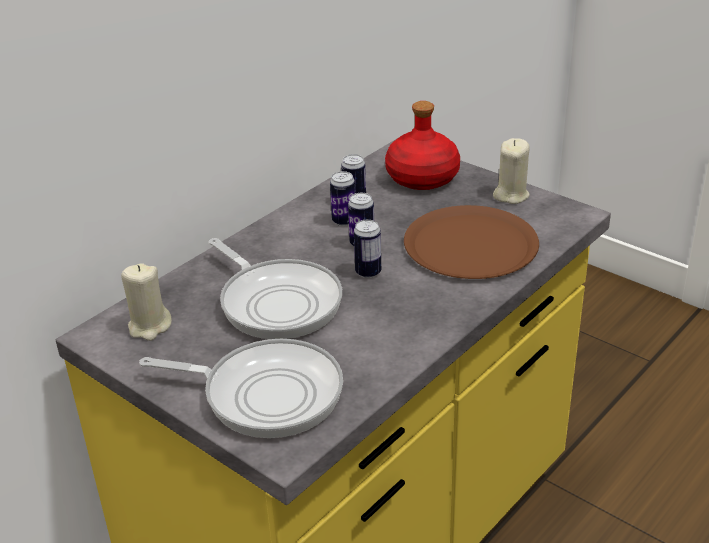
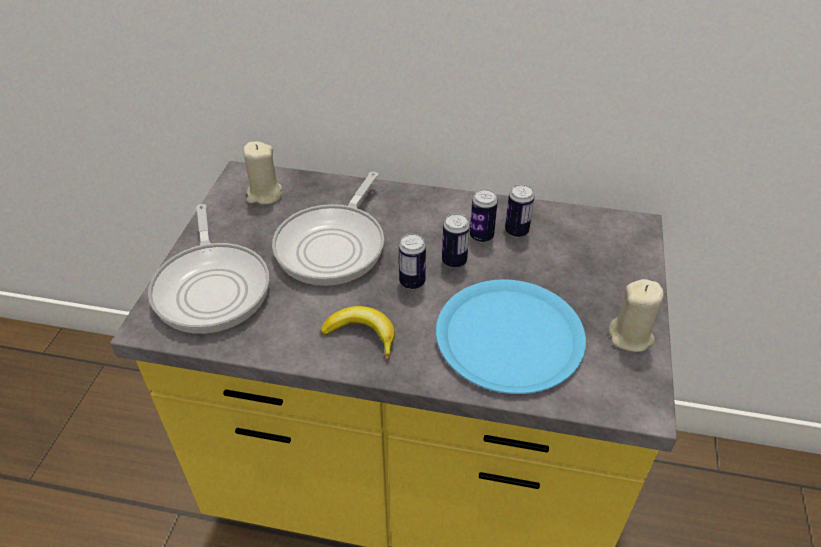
camera: 60 degrees right, 10 degrees up
red bottle [385,101,460,190] -> none
brown plate [404,205,539,279] -> blue plate [436,280,586,394]
none -> banana [321,306,395,359]

